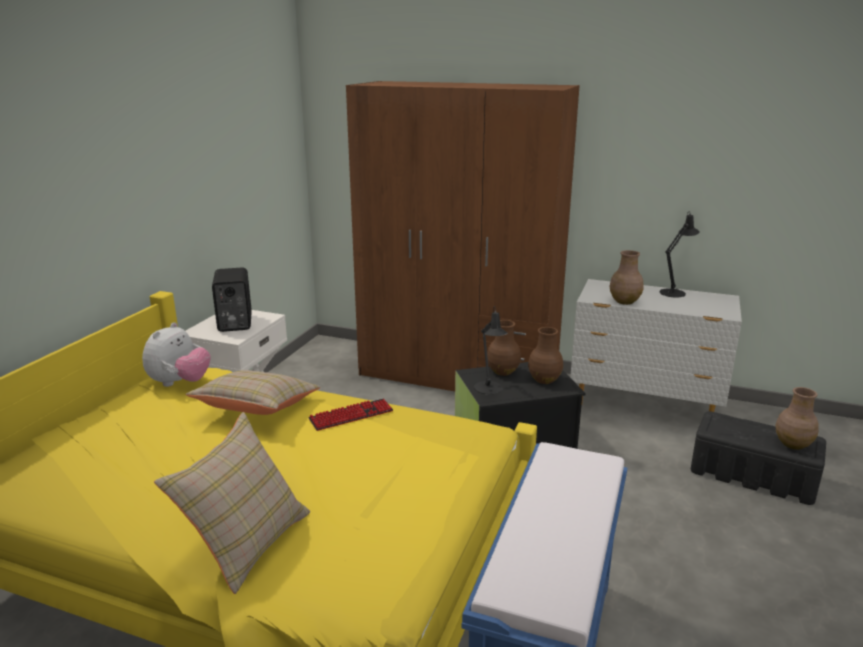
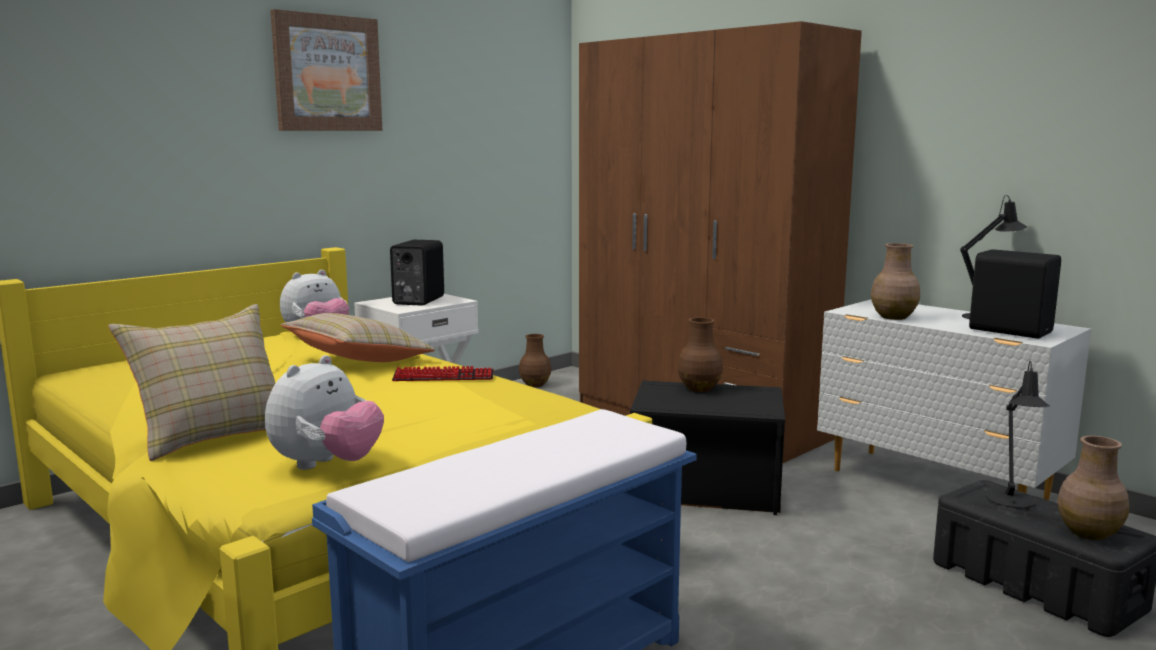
camera: 25 degrees right, 10 degrees down
black table lamp [474,306,507,395] -> black table lamp moved to [986,361,1050,508]
brown vase [528,327,563,384] -> brown vase moved to [519,334,551,387]
none -> plush toy [265,355,384,470]
none -> picture [270,9,382,131]
none -> black speaker [969,249,1061,339]

